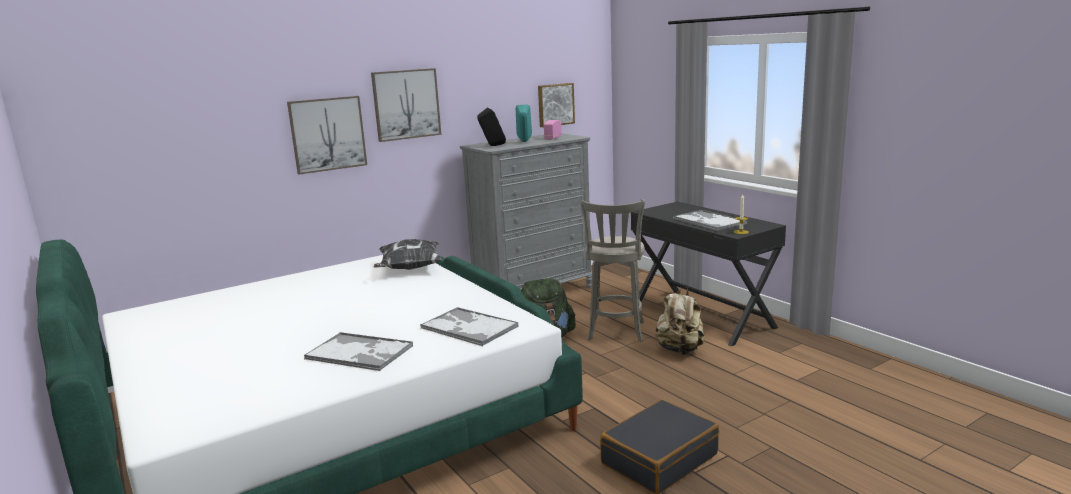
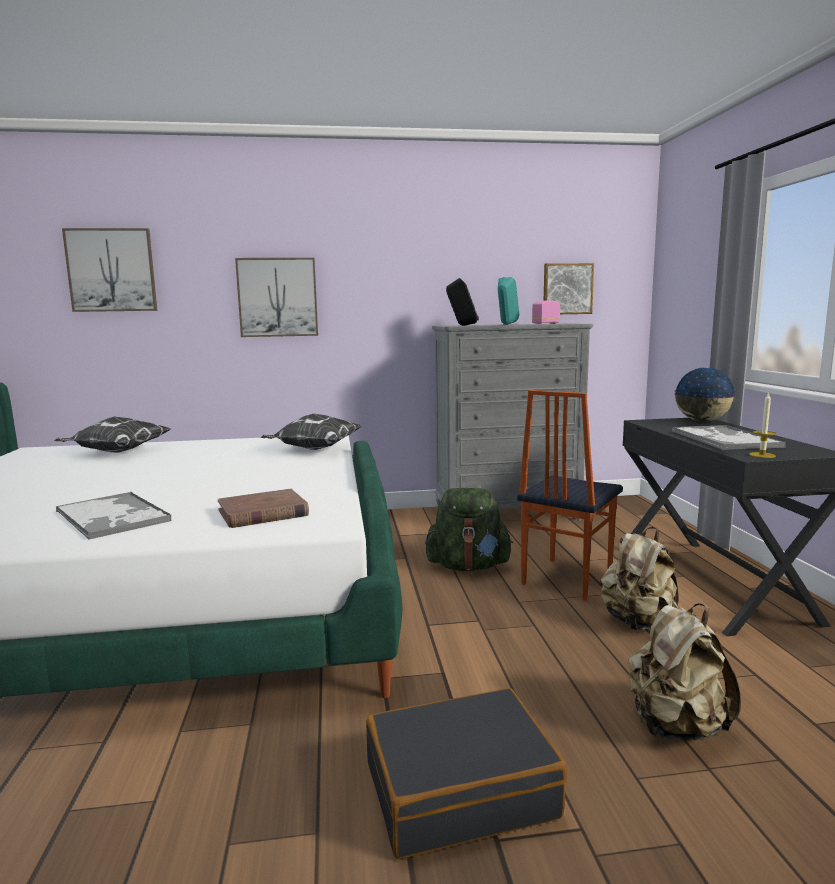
camera: 25 degrees right, 5 degrees down
picture [371,68,441,142] -> picture moved to [62,228,157,312]
tray [420,307,519,346] -> brown book [218,489,309,528]
grey stool [581,199,645,342] -> chair [517,390,623,601]
none -> pillow [54,417,171,453]
none -> beige backpack [628,603,741,741]
none -> globe [674,367,736,422]

